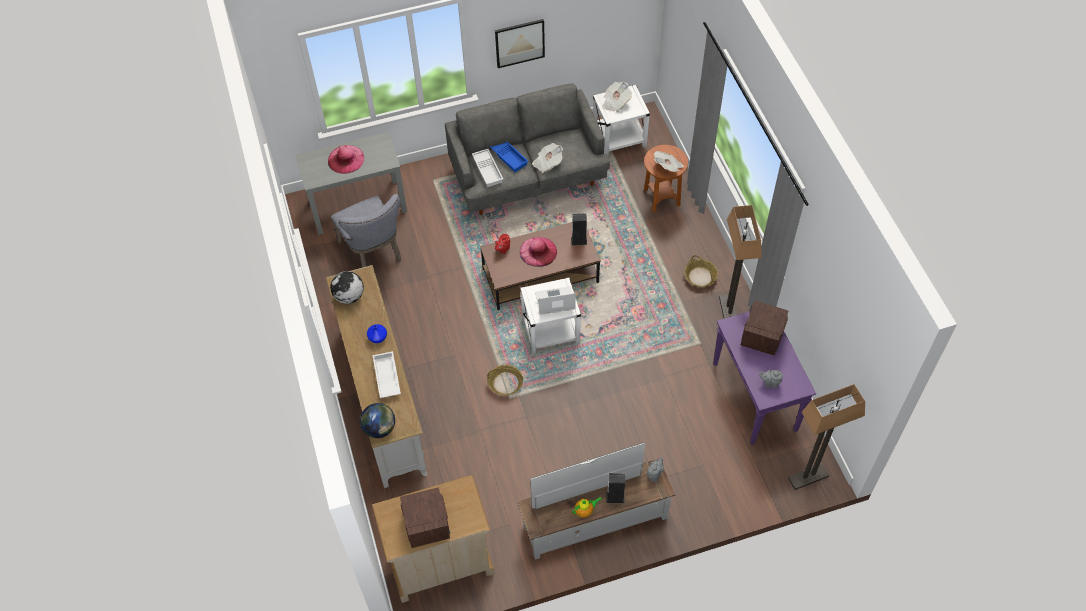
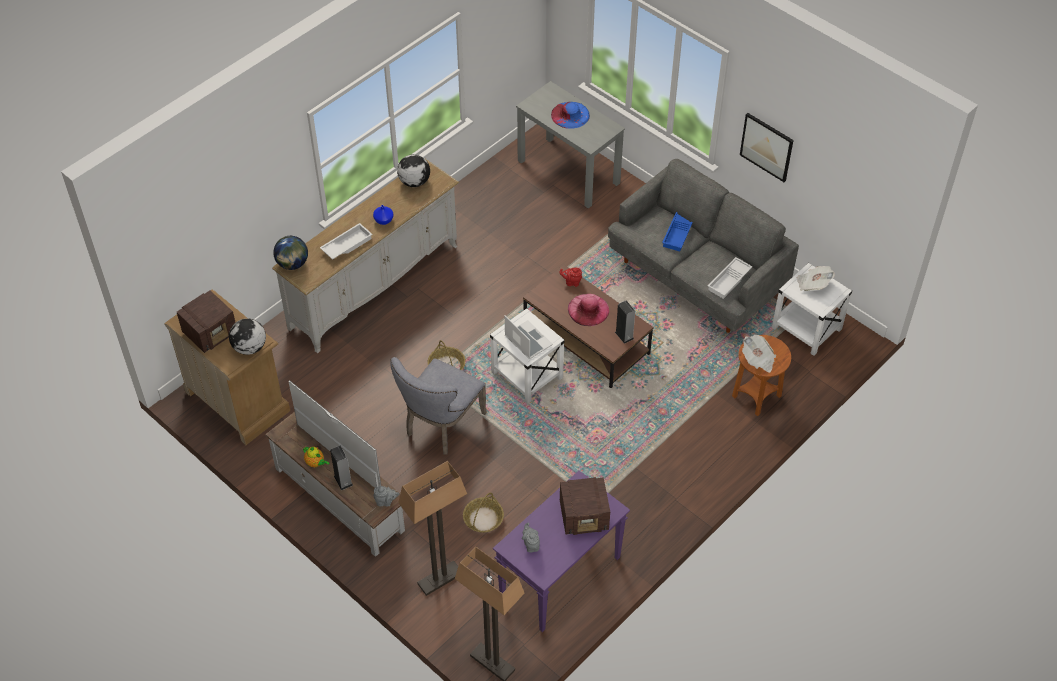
camera: 60 degrees right, 5 degrees down
pink hat [328,145,364,174] -> blue hat [551,102,590,129]
grey chair [331,194,401,268] -> grey chair moved to [390,357,487,455]
white tray [472,149,503,187] -> white tray moved to [708,257,752,299]
newspaper [532,143,563,173] -> none
basket [684,255,718,288] -> basket moved to [463,493,504,533]
floor lamp [719,205,762,319] -> floor lamp moved to [398,461,467,596]
none -> globe [229,319,266,355]

